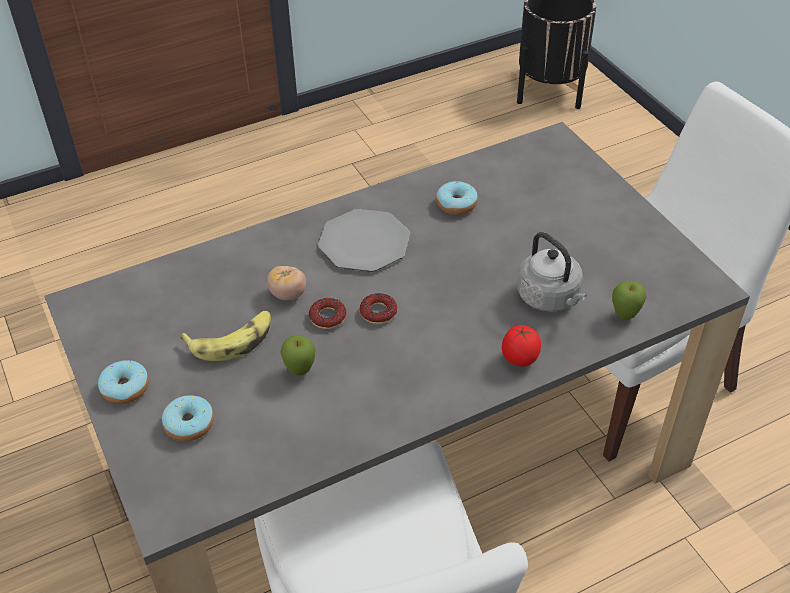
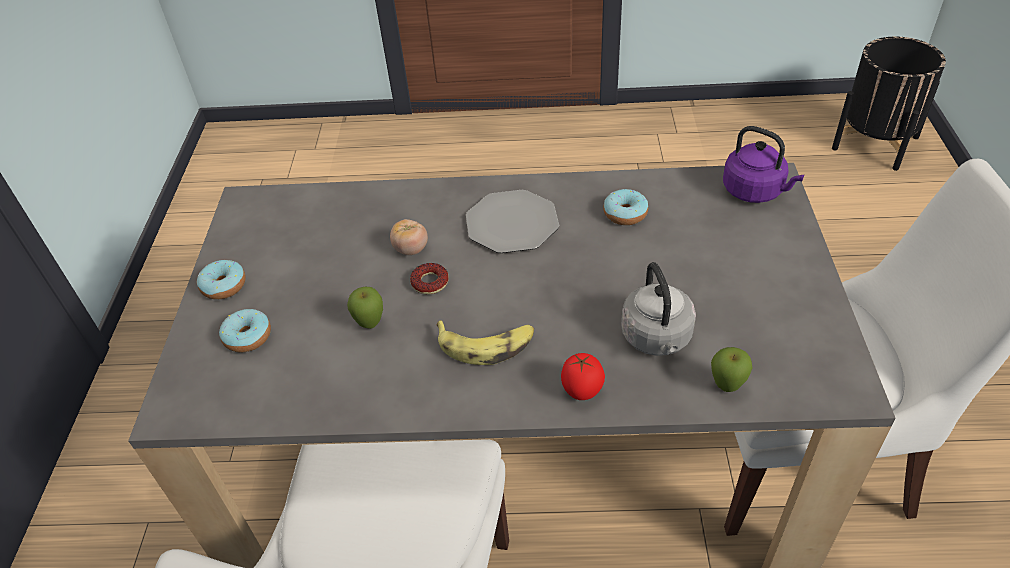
camera: 30 degrees right, 0 degrees up
banana [181,311,271,361] -> banana moved to [437,320,534,365]
donut [360,293,397,324] -> none
none -> purple kettle [723,126,804,203]

